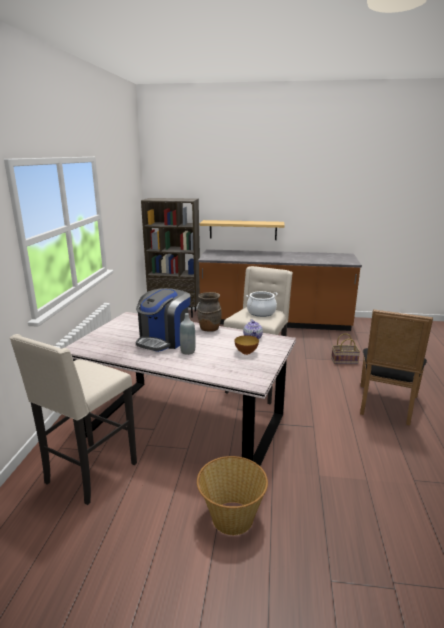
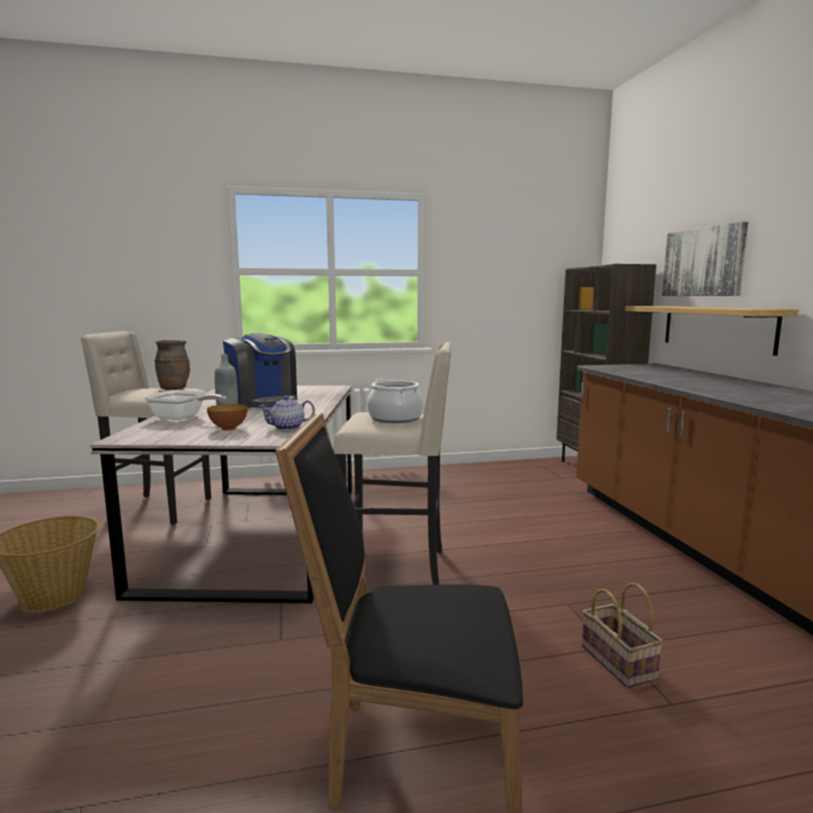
camera: 70 degrees right, 10 degrees down
coffee machine [136,288,191,352] -> coffee machine turned 135 degrees counterclockwise [223,333,297,408]
brown vase [197,292,222,332] -> brown vase moved to [154,340,190,390]
none -> frying pan [144,390,227,420]
none -> picture [662,222,748,296]

